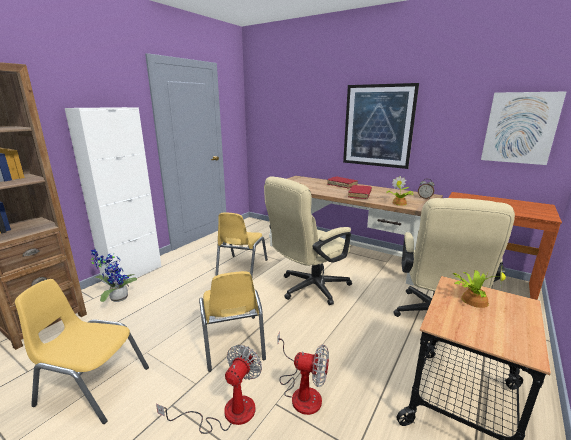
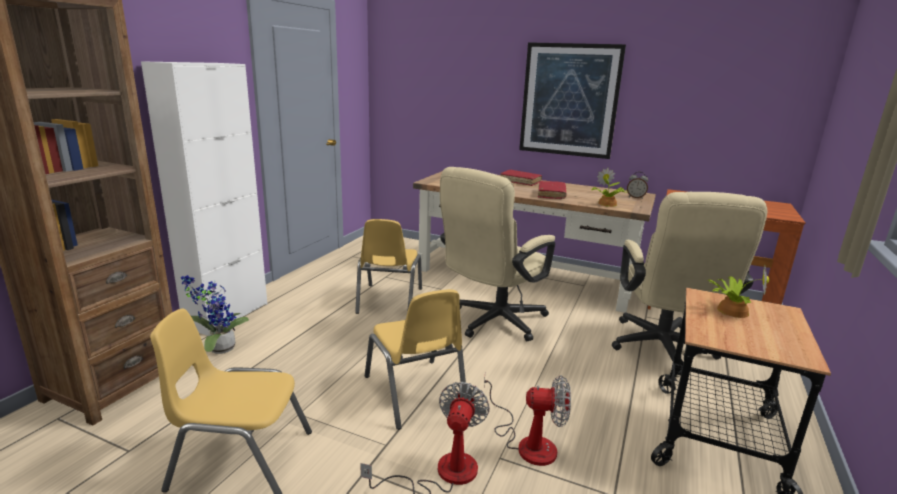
camera: 10 degrees left, 0 degrees up
picture [481,92,566,165] -> none

